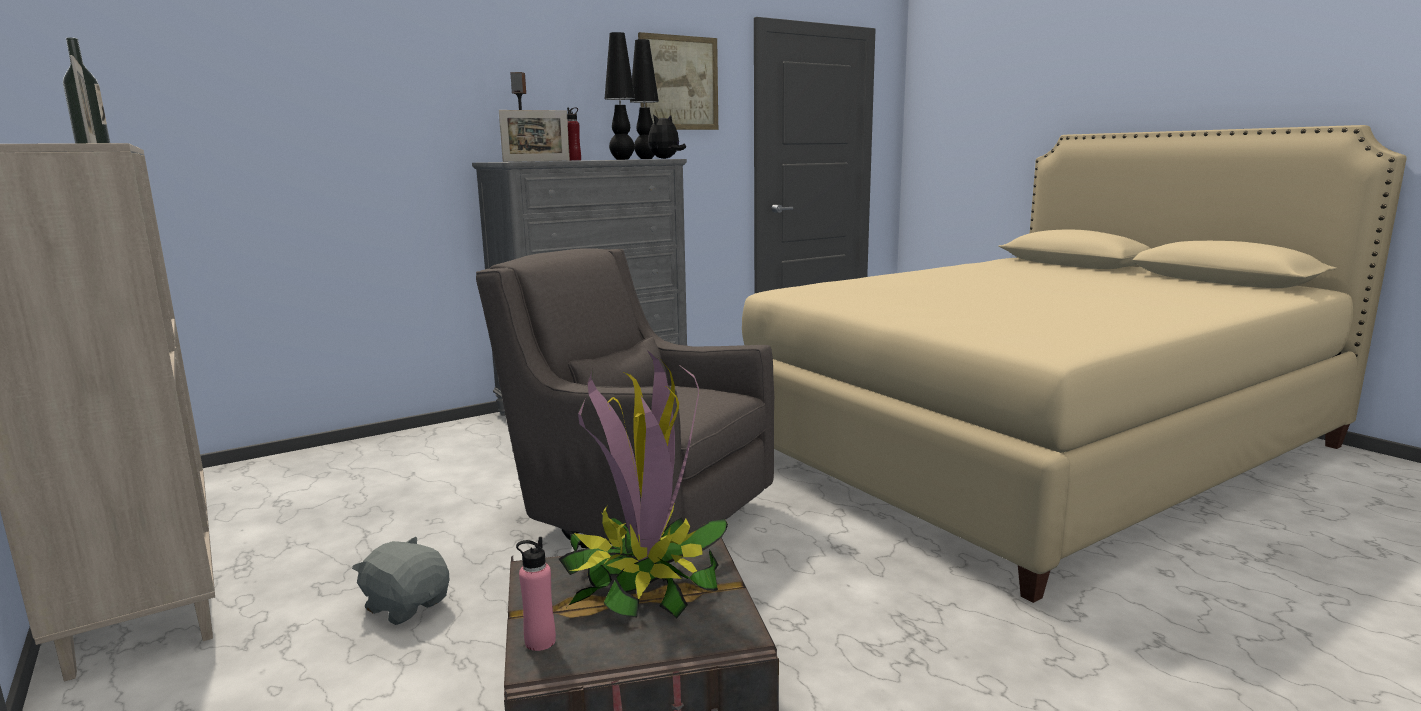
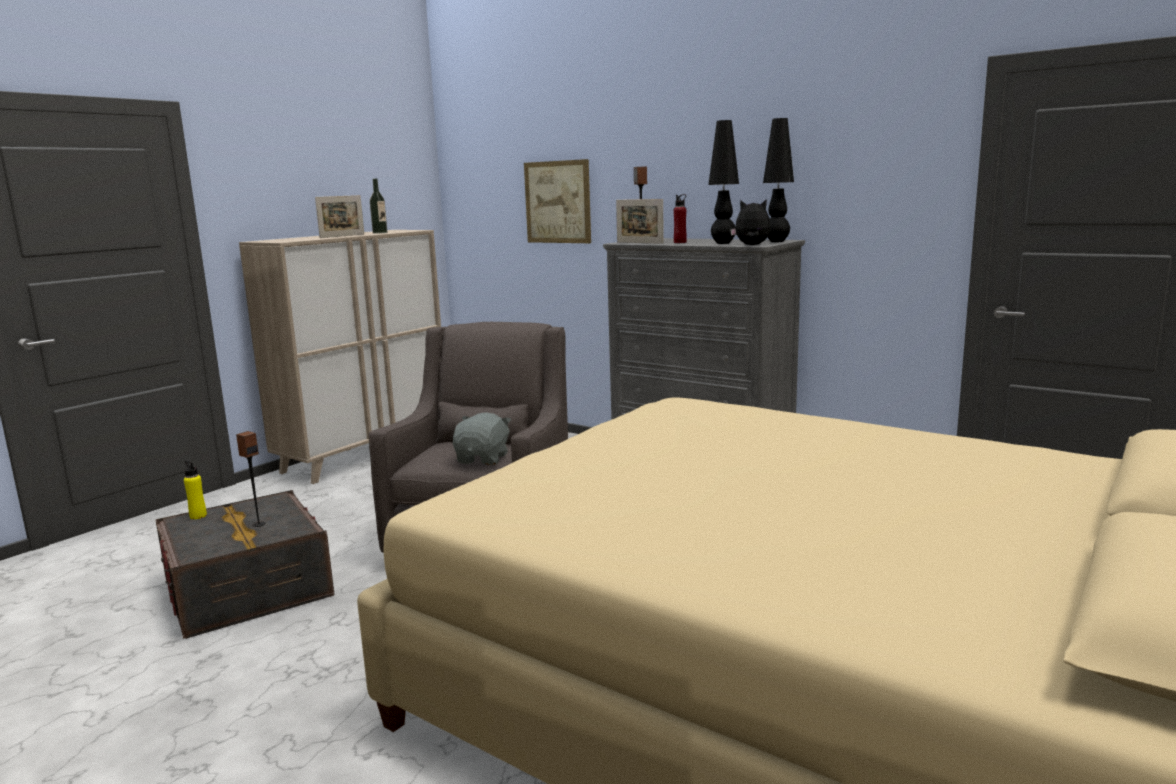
camera: 70 degrees right, 0 degrees up
grey plush toy [352,536,449,625] -> grey plush toy moved to [453,412,511,465]
pink bottle [516,537,556,651] -> yellow bottle [184,460,207,519]
potted plant [559,350,728,619] -> speaker [236,431,266,527]
picture [638,32,718,130] -> picture moved to [524,159,591,243]

